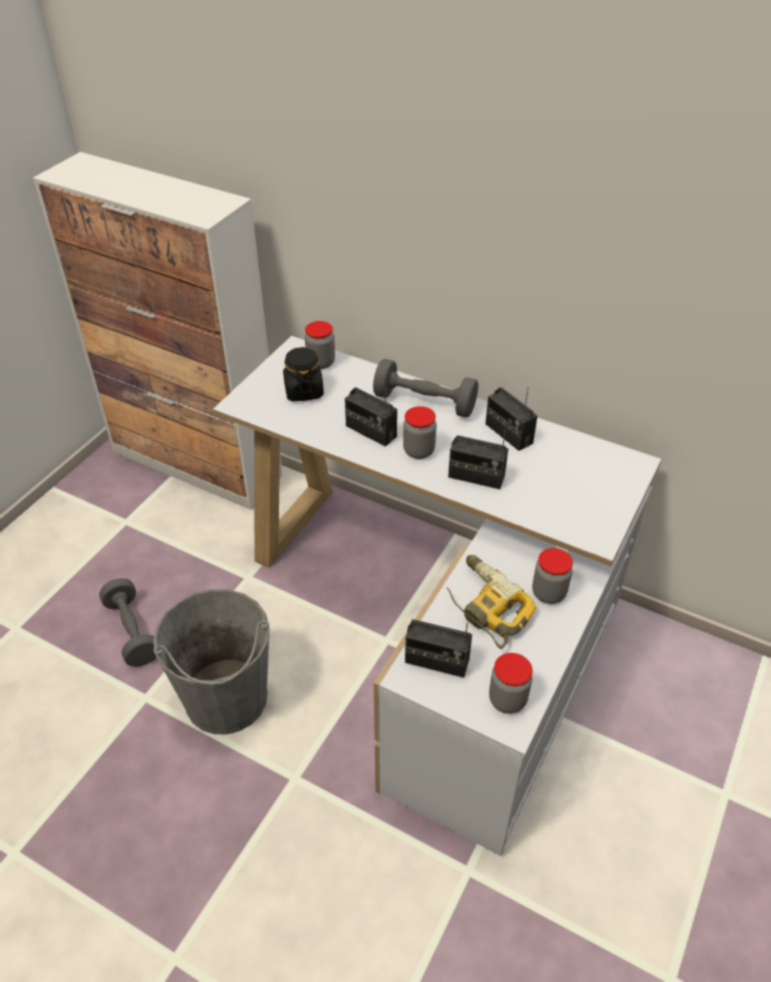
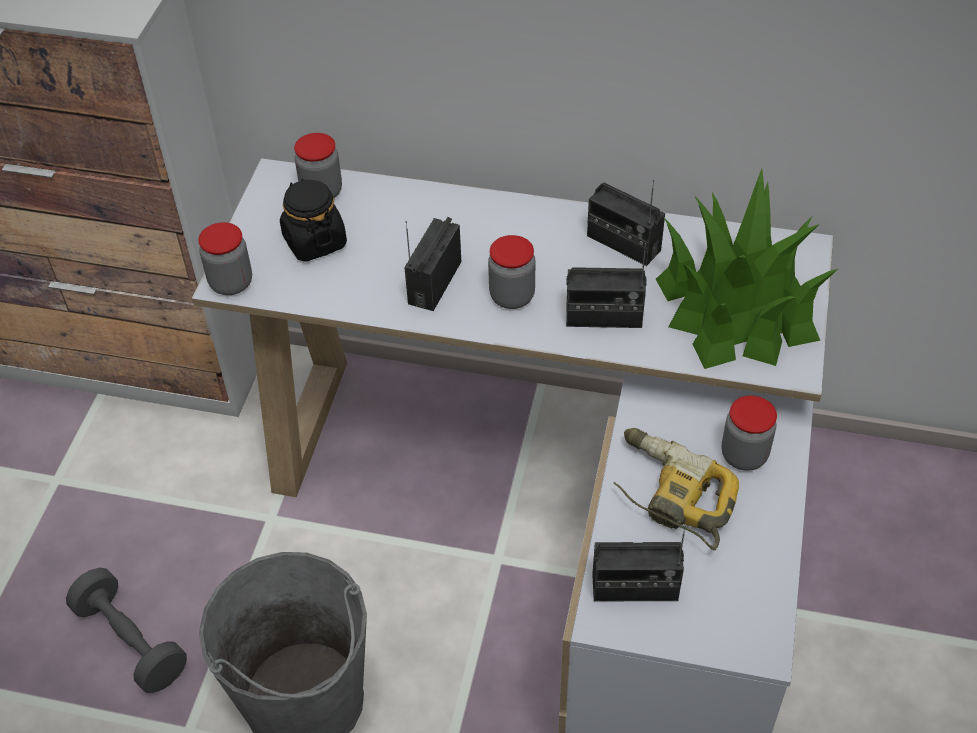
camera: 15 degrees left, 5 degrees up
radio [345,383,397,447] -> radio turned 90 degrees clockwise [404,217,461,311]
grey dumbbell [373,359,478,418] -> none
jar [489,653,533,714] -> jar moved to [198,222,252,295]
none -> potted plant [656,169,838,369]

